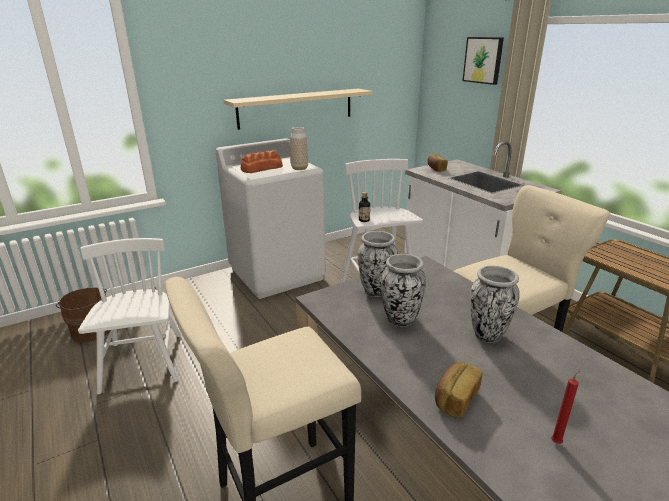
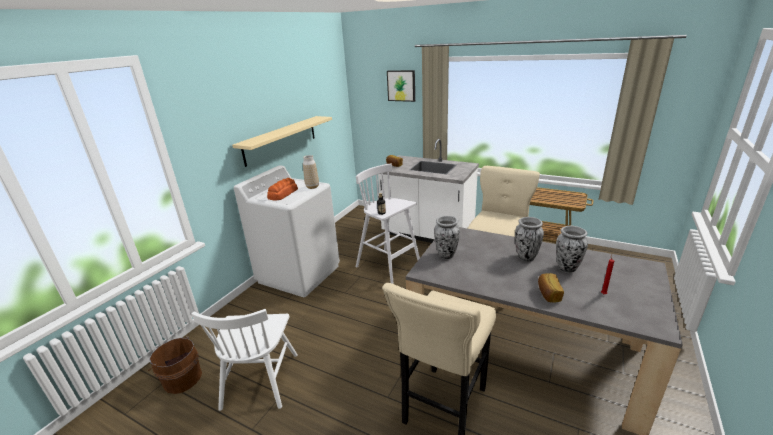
camera: 30 degrees left, 0 degrees up
white chair [78,238,181,394] -> white chair turned 135 degrees counterclockwise [192,309,298,411]
vase [381,254,426,326] -> vase moved to [556,226,588,273]

